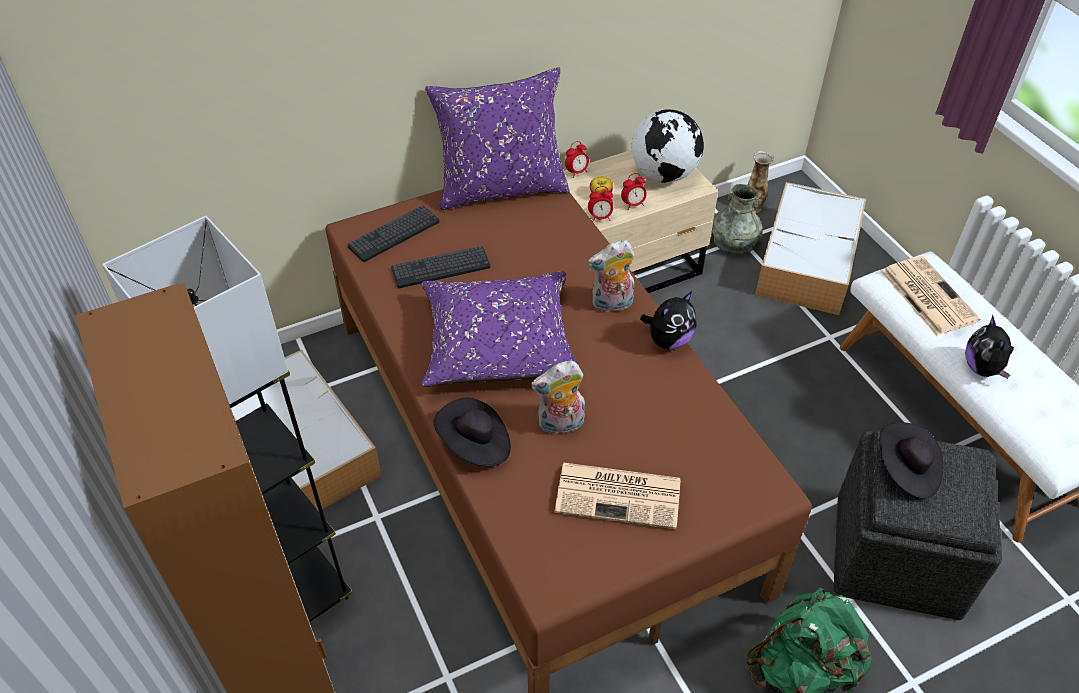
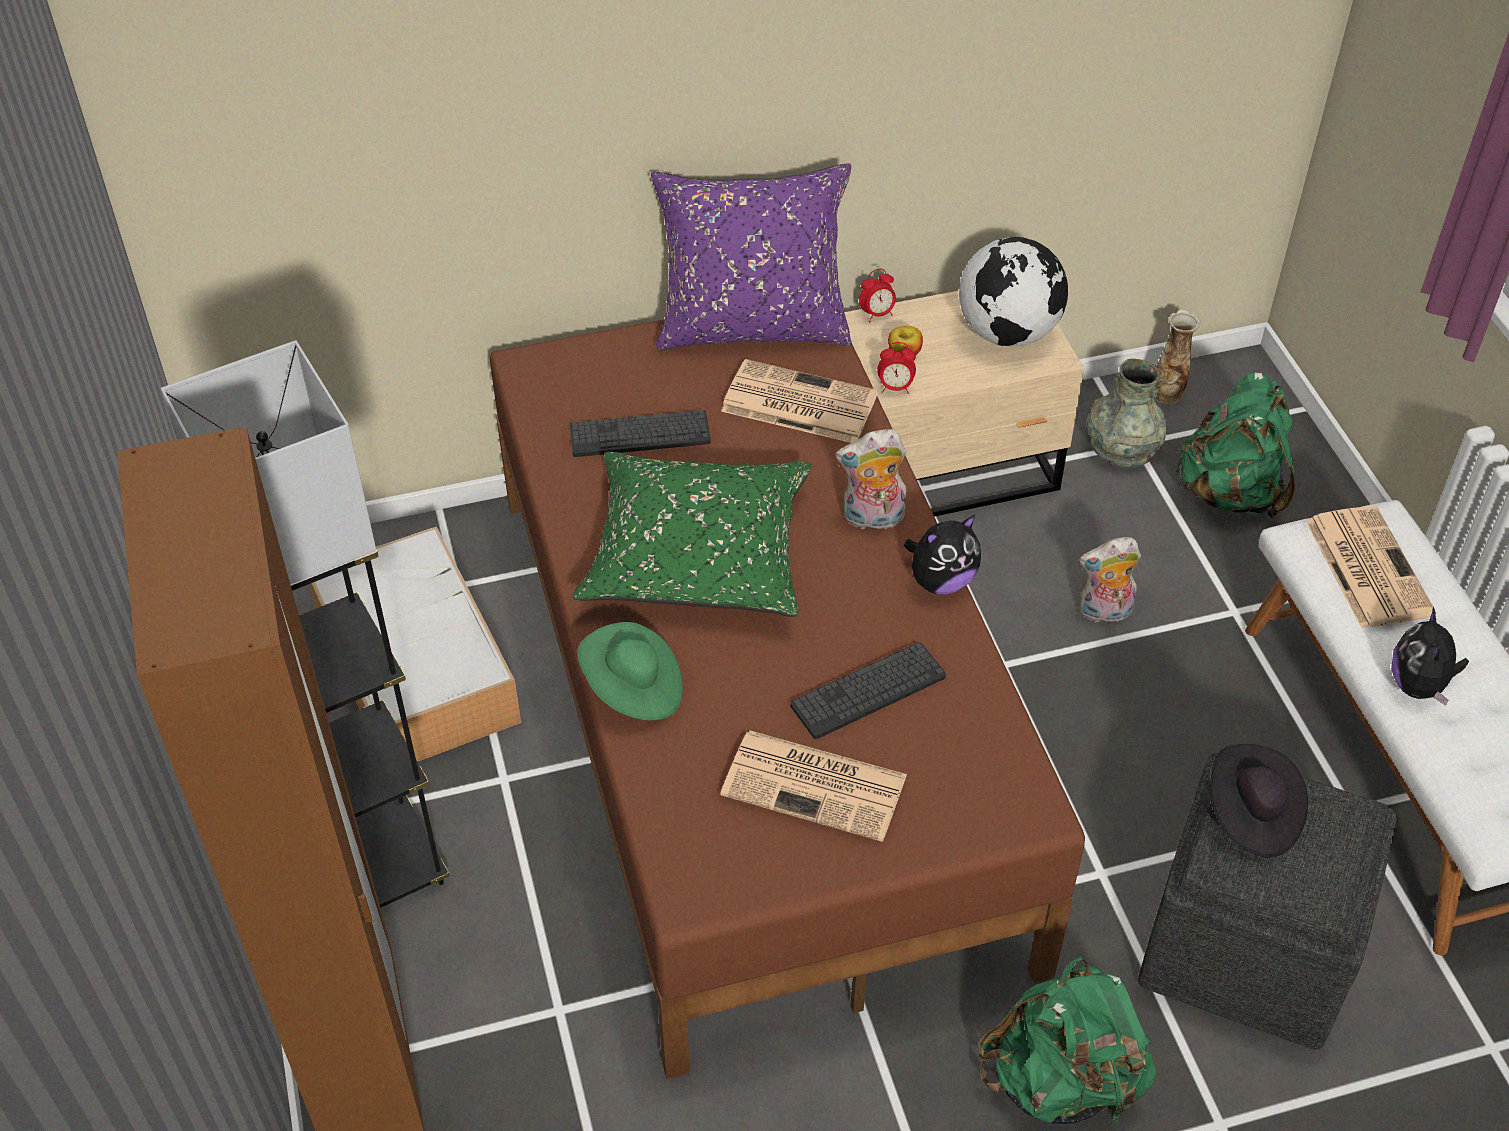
camera: 10 degrees right, 0 degrees up
keyboard [347,205,439,262] -> keyboard moved to [790,642,946,739]
purple pillow [421,272,577,387] -> green pillow [573,451,811,617]
black hat [434,398,511,466] -> green hat [577,622,683,720]
plush toy [531,361,585,435] -> plush toy moved to [1079,537,1141,622]
alarm clock [621,173,647,210] -> none
storage box [755,182,866,315] -> green backpack [1176,373,1295,519]
none -> newspaper [721,359,878,443]

